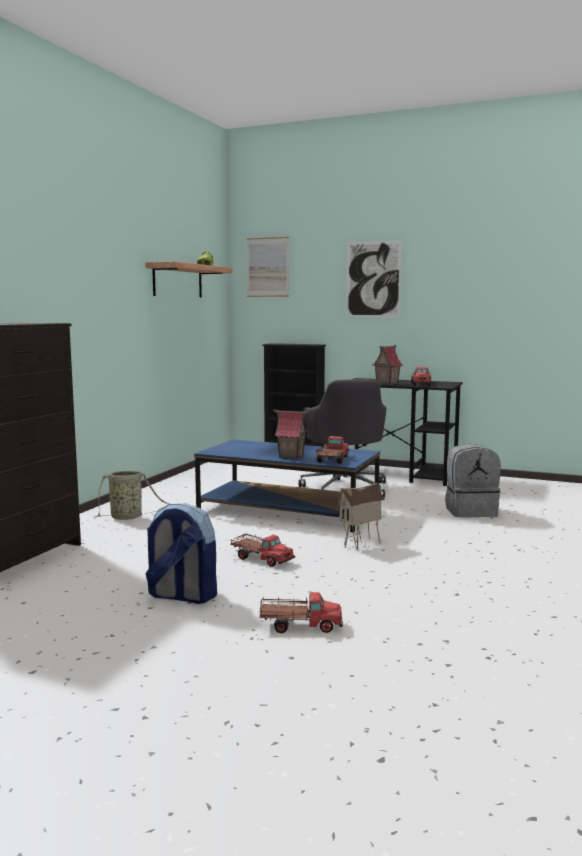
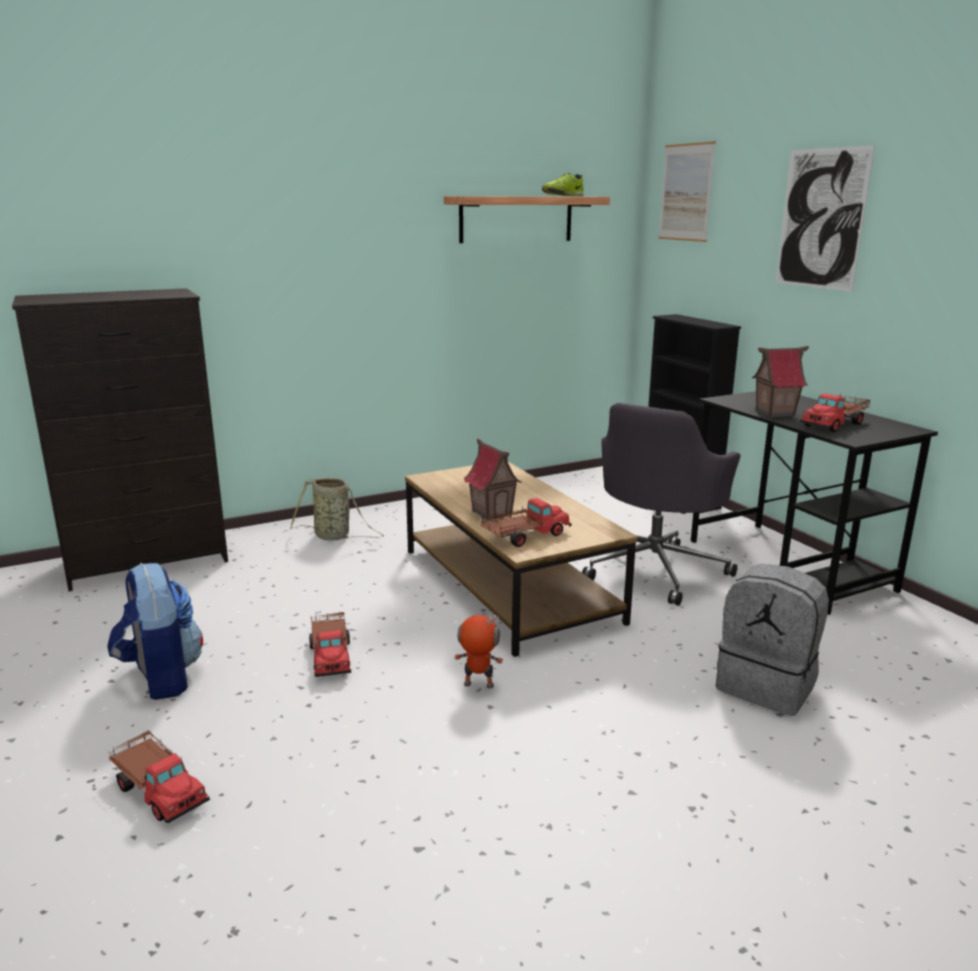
camera: 40 degrees right, 10 degrees up
blue coffee table [194,439,380,532] -> brown coffee table [405,462,637,657]
toy house [338,483,385,550] -> toy robot [454,615,503,689]

